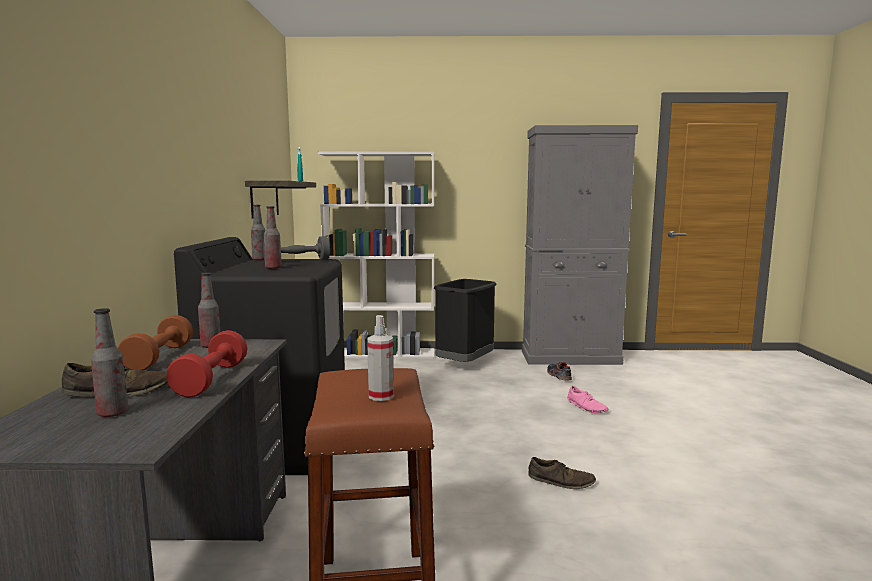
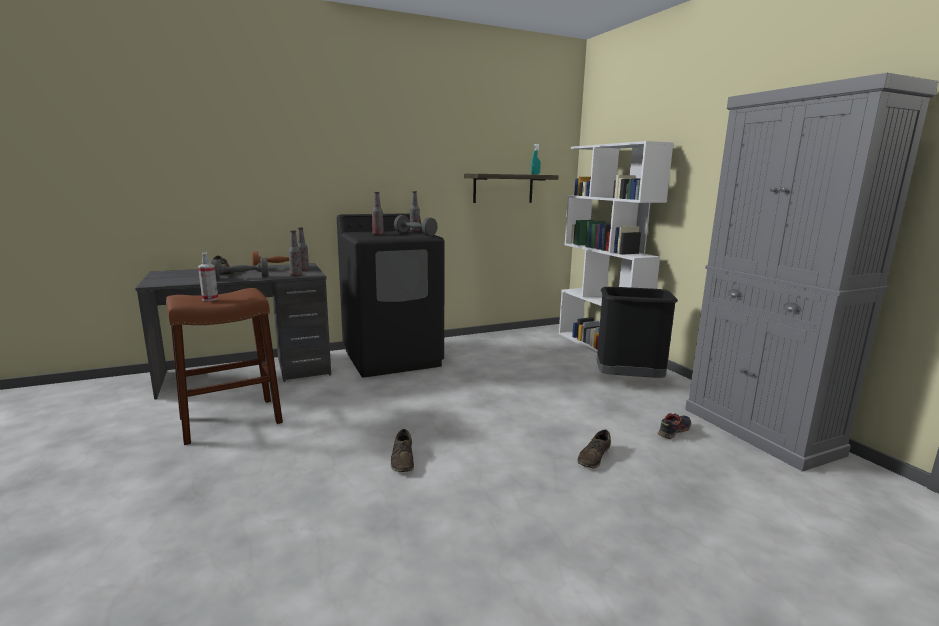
camera: 65 degrees right, 5 degrees up
bottle [91,308,128,417] -> bottle moved to [289,230,302,276]
red dumbbell [166,330,247,398] -> grey dumbbell [210,257,269,280]
pink shoe [567,386,609,413] -> brown shoe [577,430,611,468]

